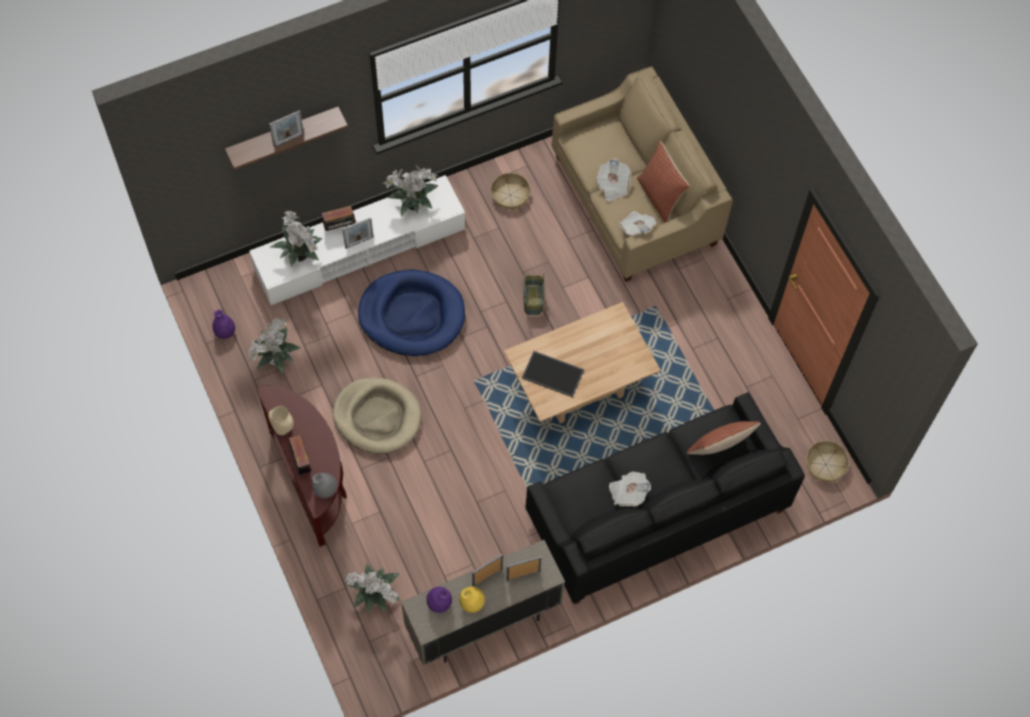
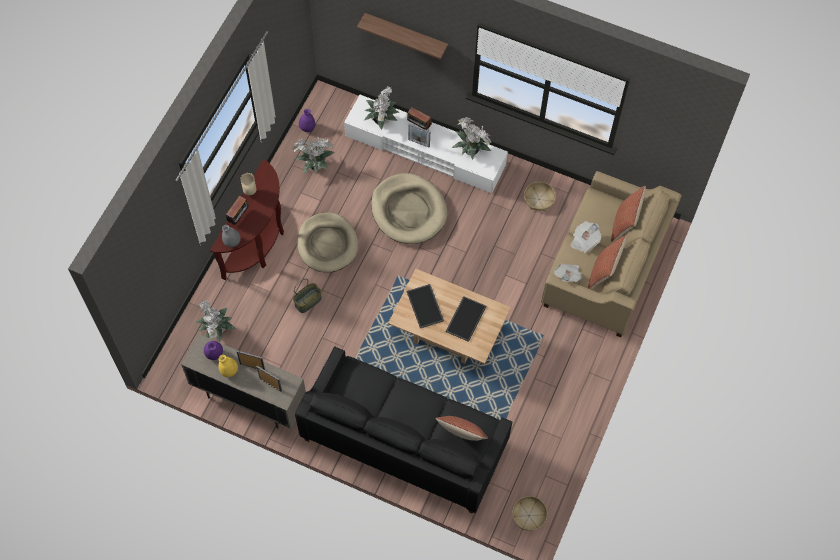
camera: 50 degrees right, 0 degrees up
picture frame [269,110,304,147] -> none
blue dog bed [358,269,465,356] -> beige dog bed [371,173,447,244]
basket [523,273,545,315] -> basket moved to [293,278,322,313]
newspaper [609,471,651,507] -> none
none -> tray [446,296,486,342]
none -> pillow [611,186,646,242]

